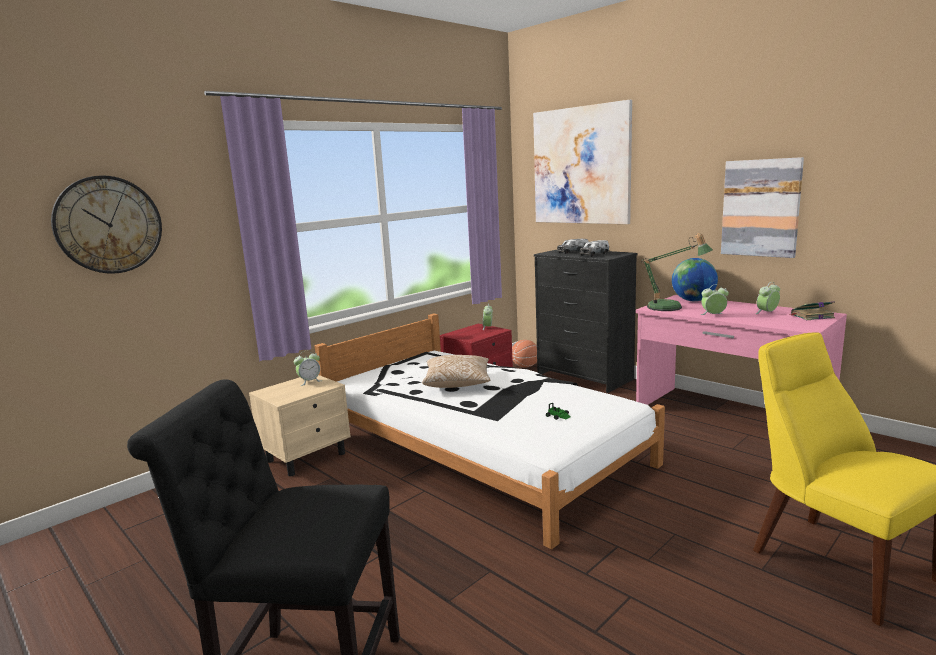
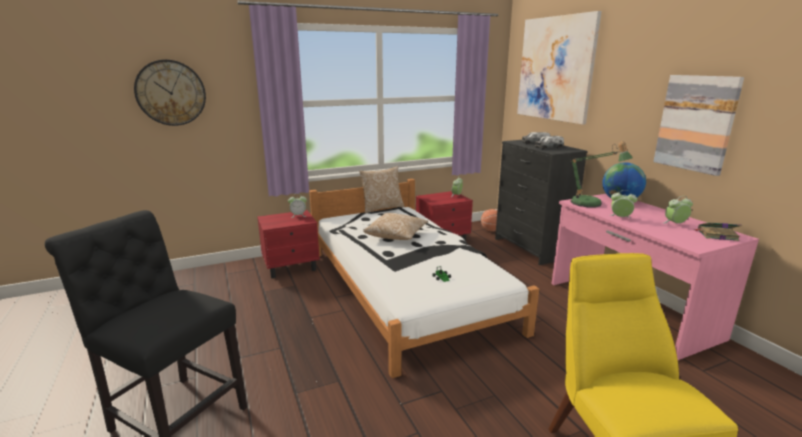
camera: 20 degrees right, 5 degrees up
beige nightstand [249,375,351,477] -> red nightstand [257,210,320,279]
none -> pillow [359,166,405,213]

